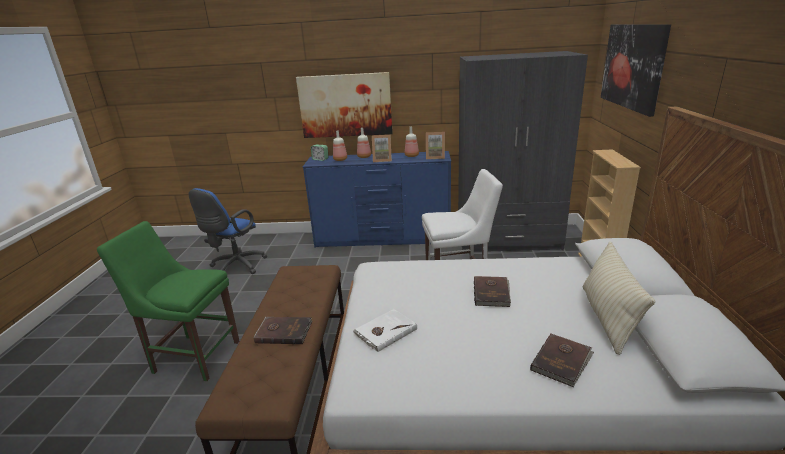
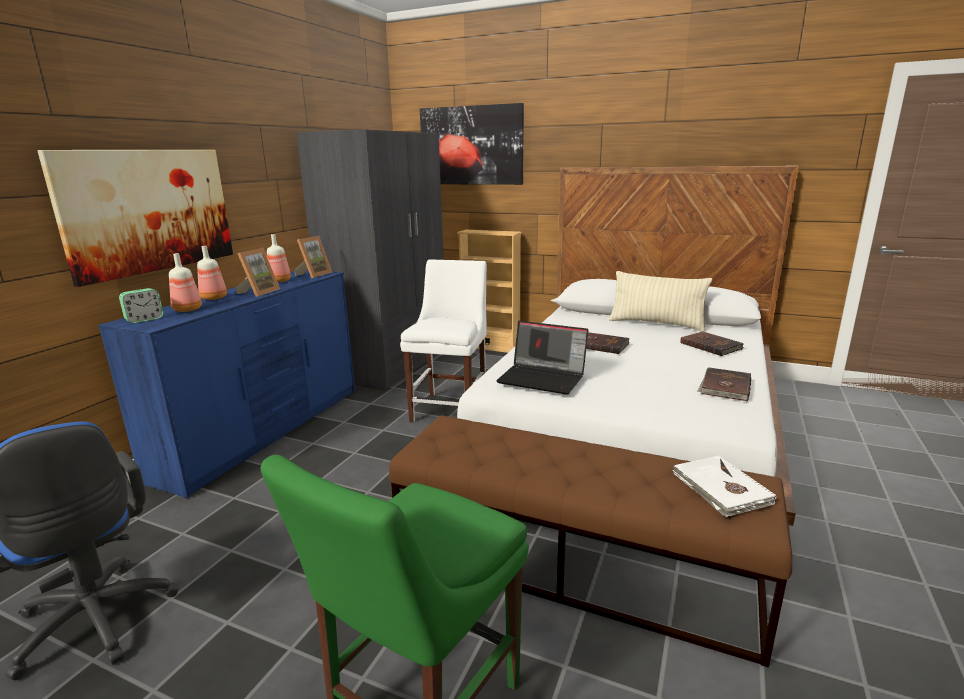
camera: 70 degrees left, 5 degrees down
brown book [254,317,312,344] -> brown book moved to [697,367,751,401]
white book [353,309,417,352] -> white book moved to [672,455,776,517]
none -> laptop [496,321,588,395]

